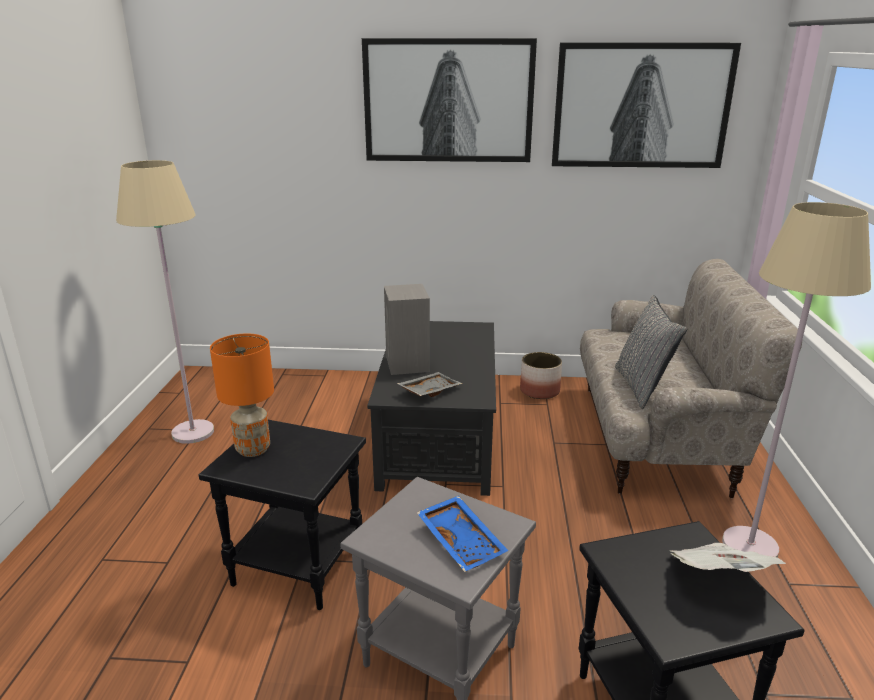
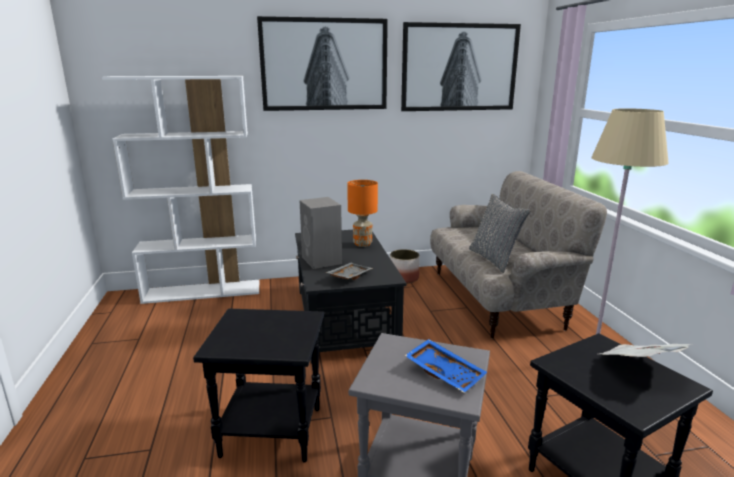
camera: 15 degrees left, 5 degrees down
beige floor lamp [116,160,214,444] -> none
orange table lamp [210,333,274,457] -> orange table lamp moved to [347,180,378,247]
none -> white bookcase [102,76,259,304]

